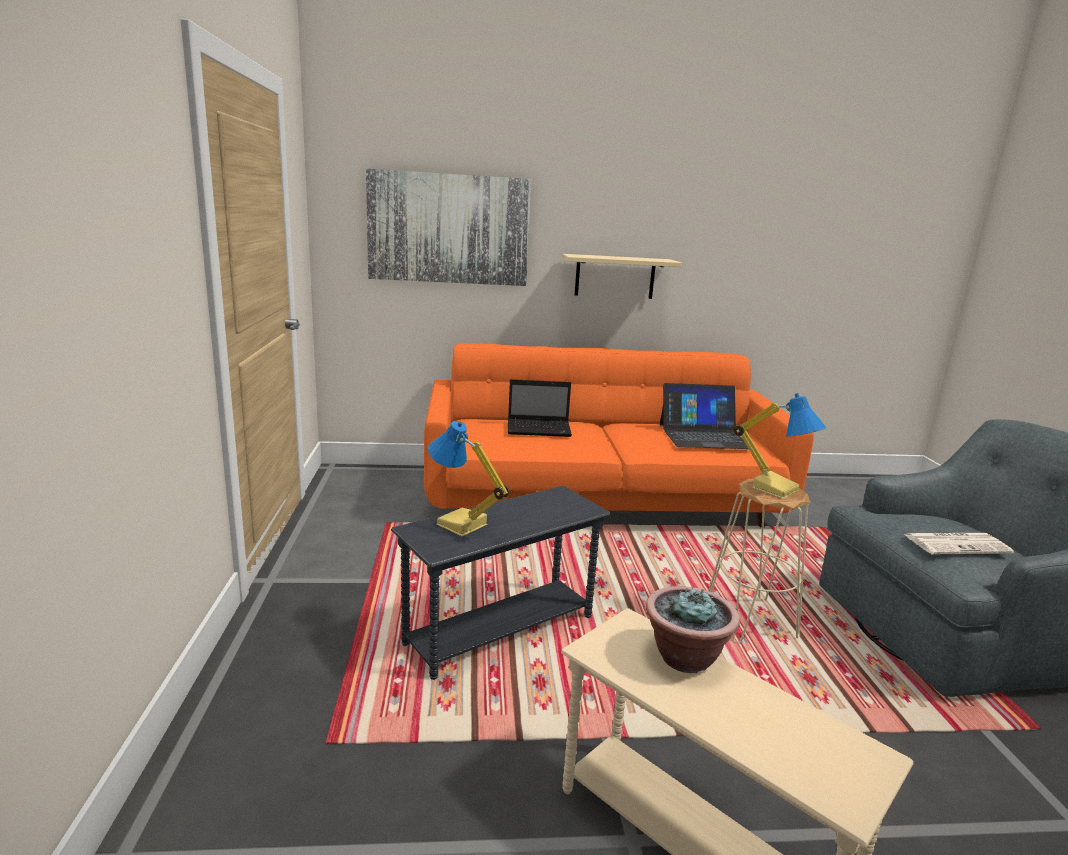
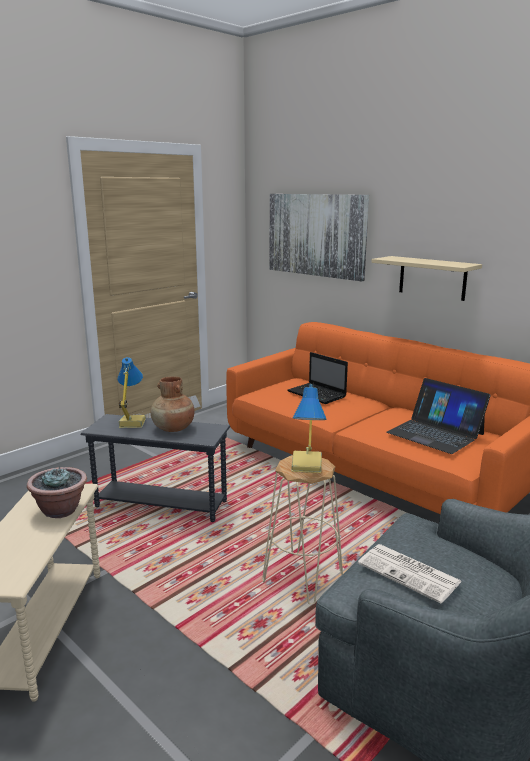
camera: 50 degrees right, 0 degrees up
none -> brown vase [150,377,195,432]

